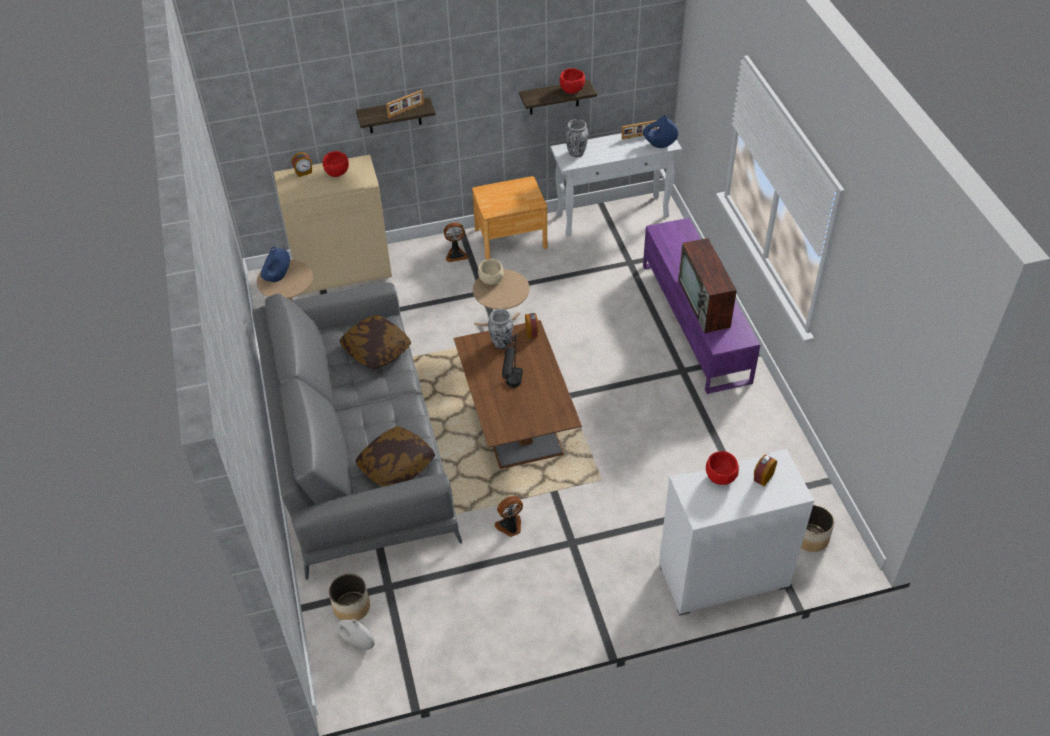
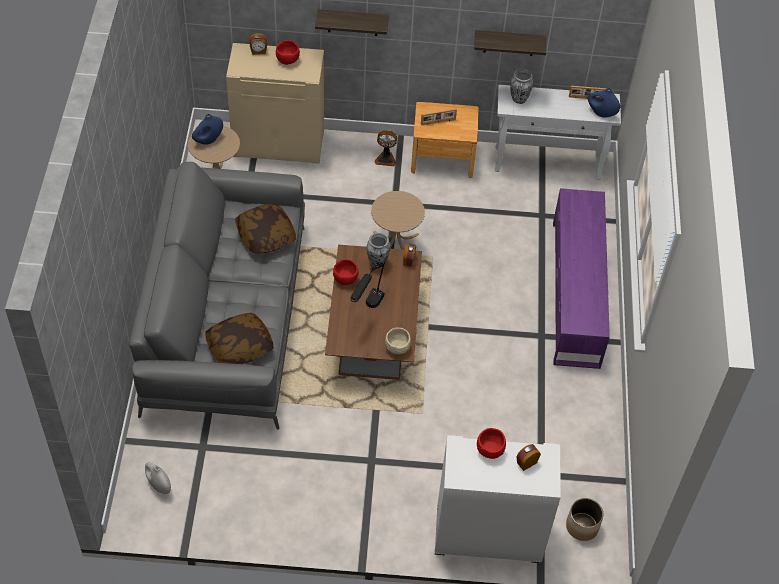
camera: 15 degrees right, 5 degrees up
planter [329,574,370,621] -> none
picture frame [386,90,424,118] -> picture frame moved to [421,108,457,126]
beige bowl [478,259,504,285] -> beige bowl moved to [385,328,411,355]
fan [495,496,523,537] -> none
red bowl [560,68,585,94] -> red bowl moved to [333,259,359,285]
television [678,238,737,333] -> none

